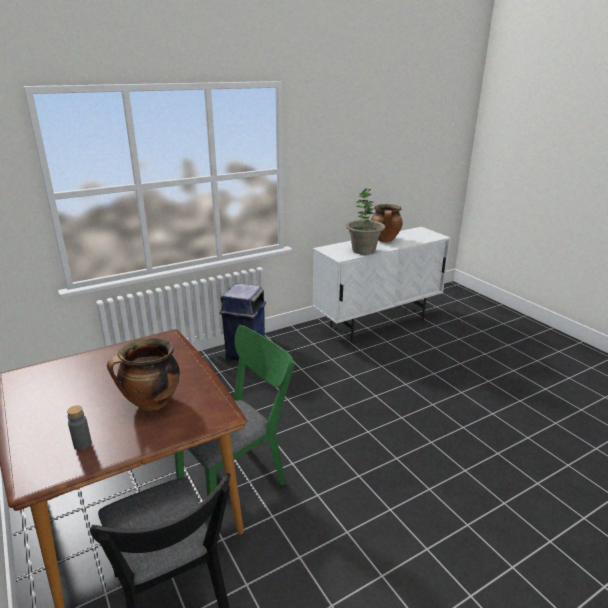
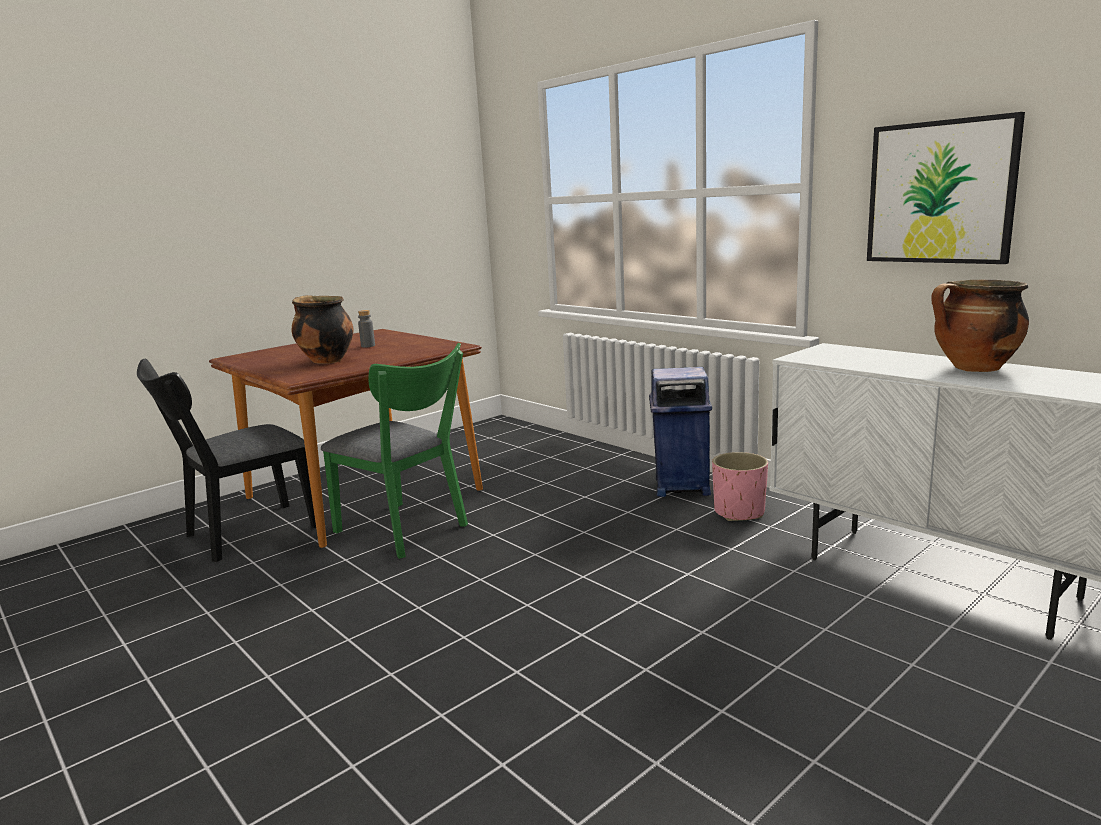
camera: 80 degrees right, 10 degrees down
grey bottle [67,406,92,450] -> grey bottle moved to [358,310,375,348]
potted plant [345,188,385,255] -> none
none -> pink planter [712,452,768,521]
none -> picture [867,112,1025,264]

